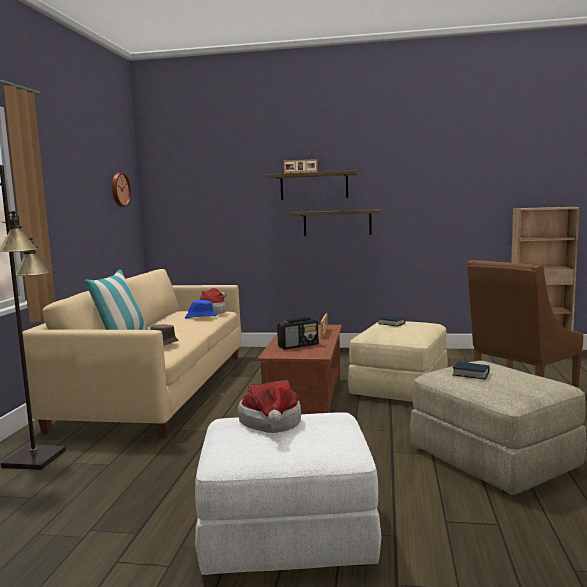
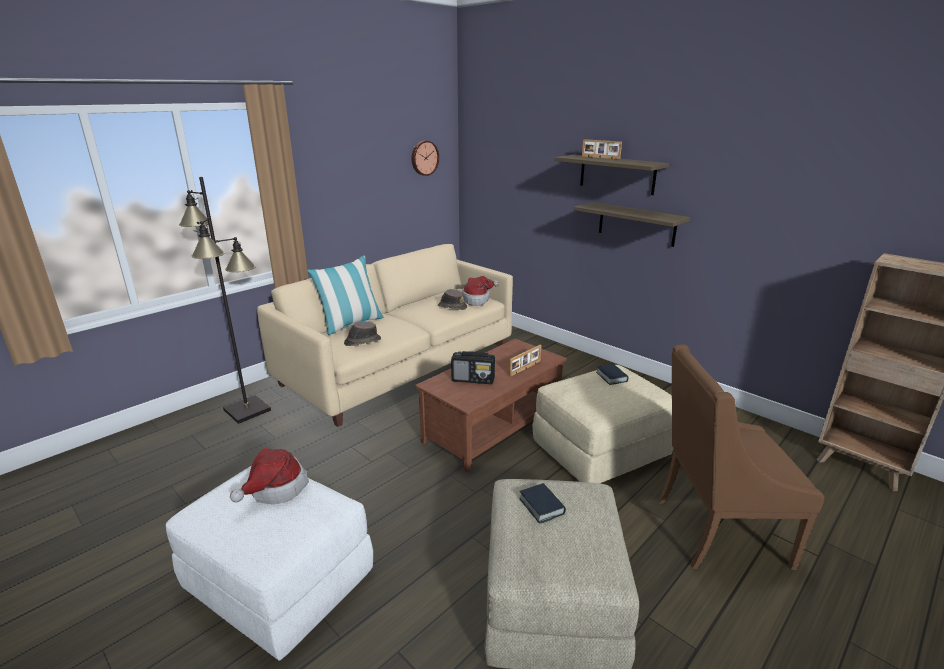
camera: 35 degrees right, 15 degrees up
blue hat [185,300,217,319] -> brown hat [438,289,467,310]

